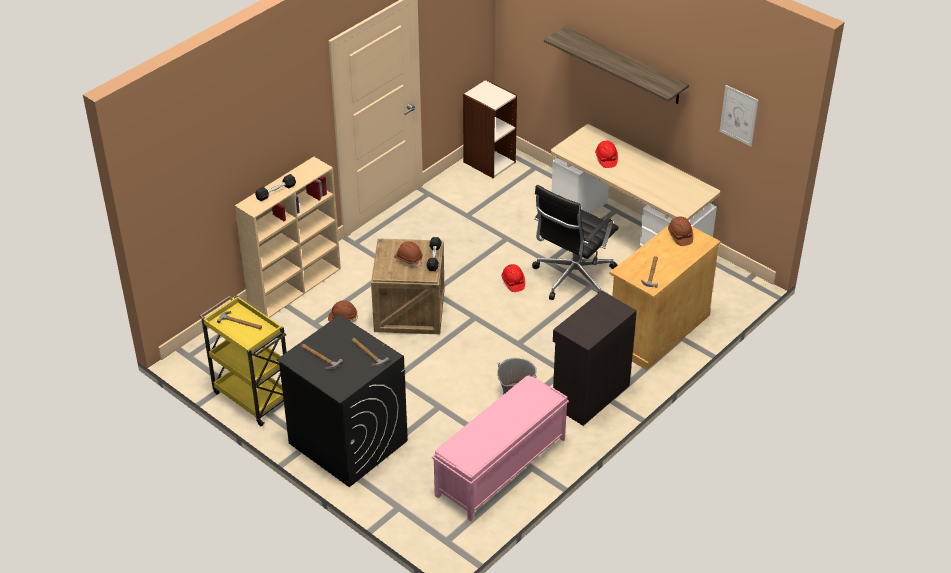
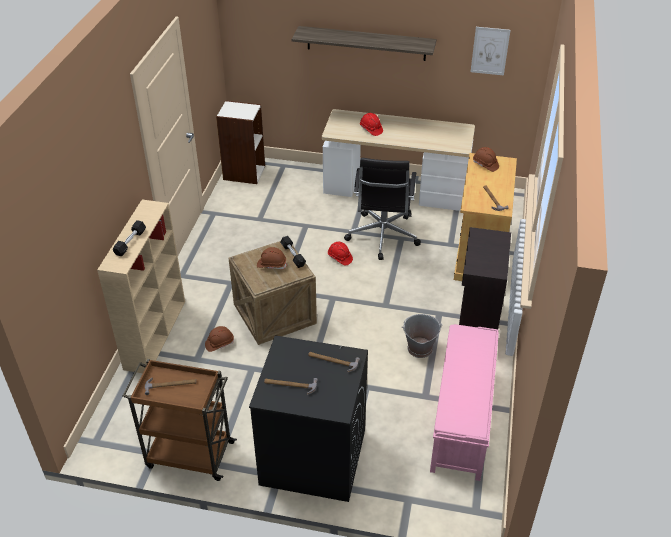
camera: 30 degrees left, 0 degrees up
yellow cart [200,295,287,426] -> brown cart [122,359,237,481]

